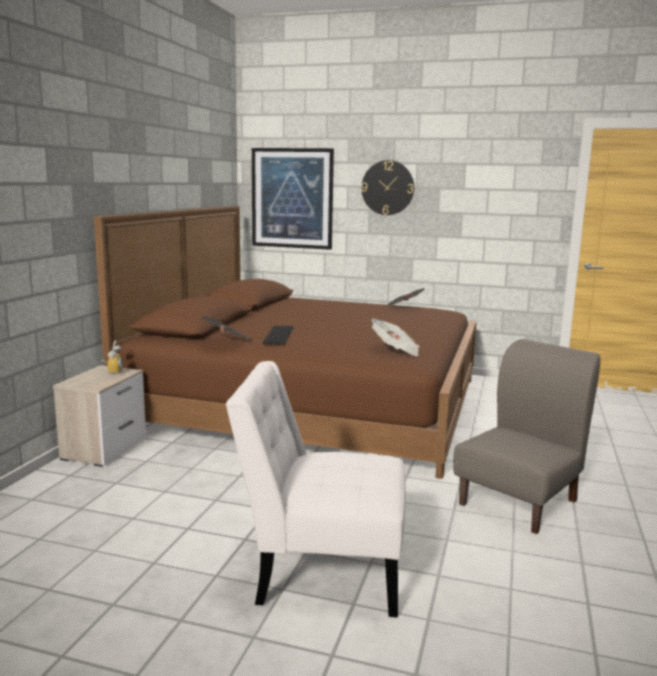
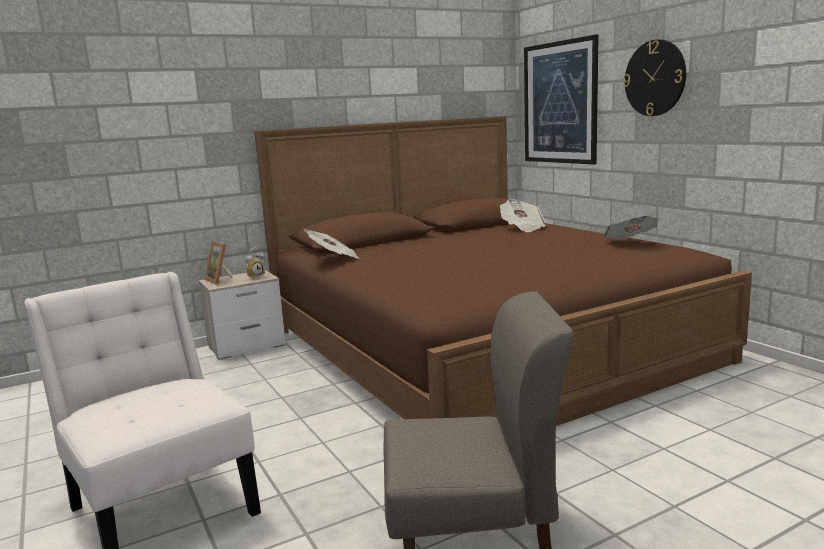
camera: 45 degrees right, 0 degrees up
keyboard [263,326,294,344] -> none
newspaper [371,319,420,357] -> newspaper moved to [500,199,546,232]
none -> picture frame [204,241,233,285]

